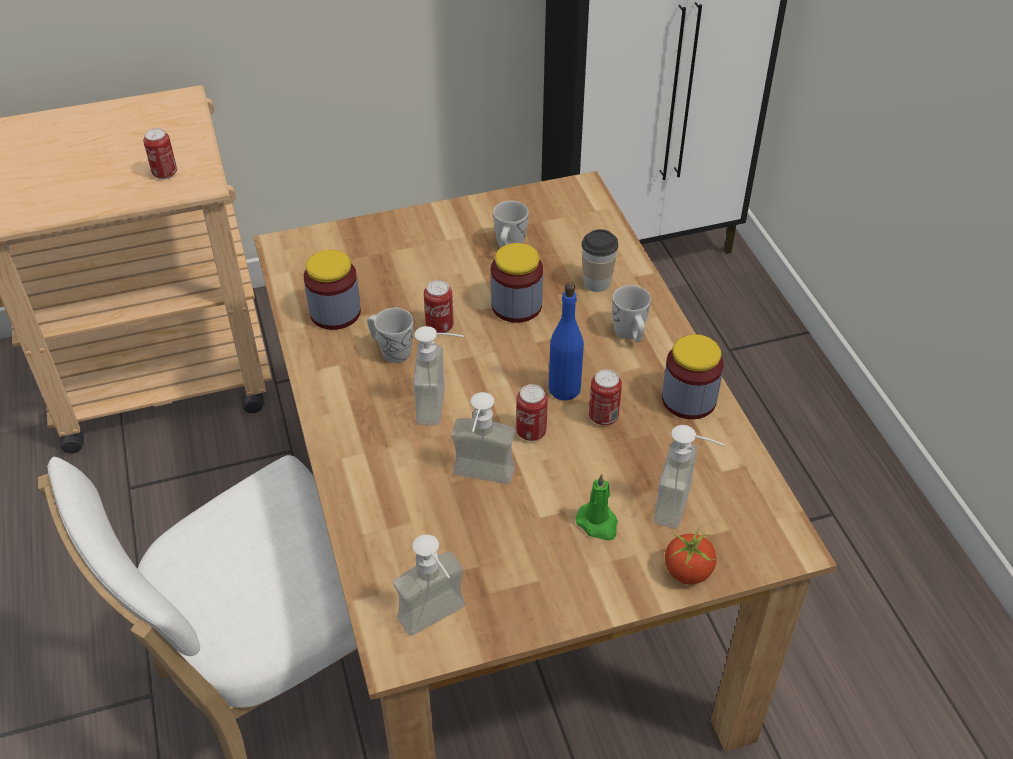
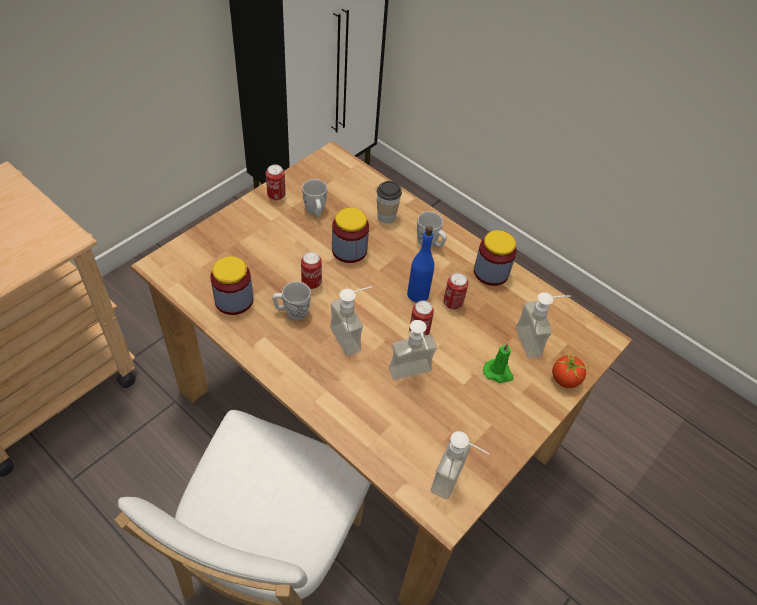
camera: 35 degrees left, 5 degrees up
can [143,128,177,179] -> can moved to [266,165,286,200]

